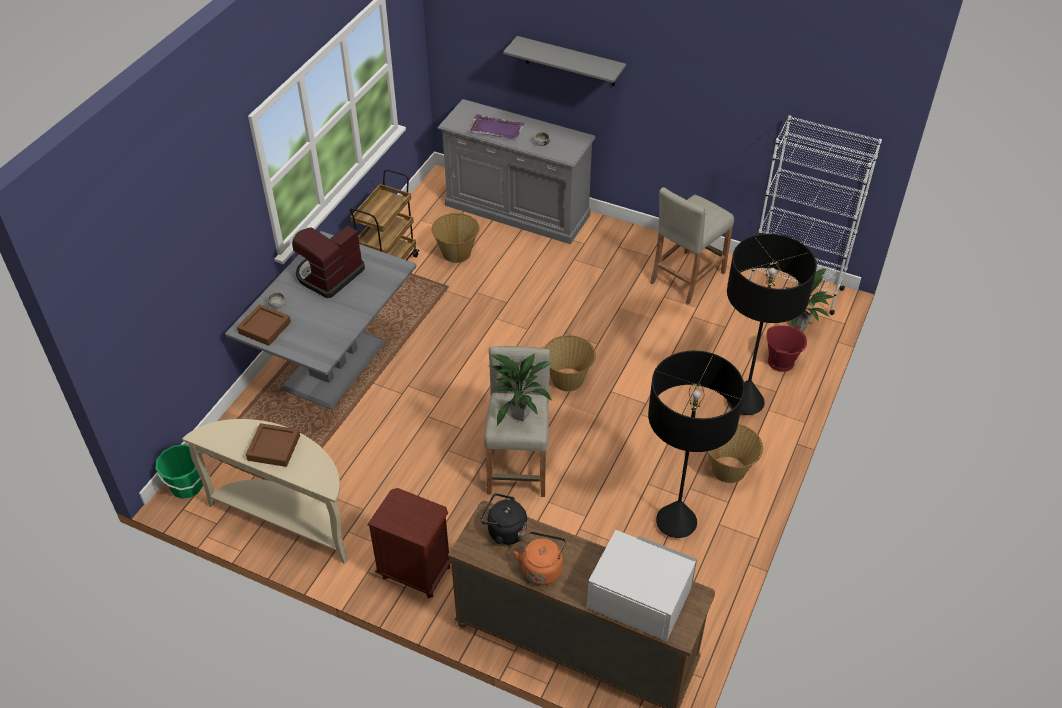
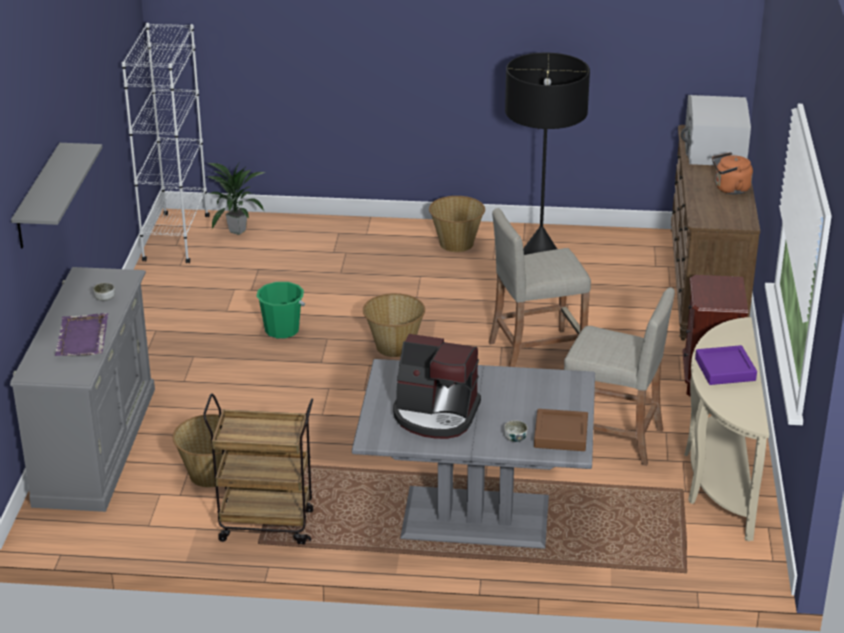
camera: 110 degrees left, 15 degrees down
green bucket [156,444,203,499] -> green bucket moved to [256,282,305,338]
brown tray [246,423,300,467] -> purple tray [695,345,757,385]
black kettle [480,493,527,545] -> none
potted plant [489,353,554,426] -> none
beige stool [650,187,734,304] -> beige stool moved to [564,287,675,466]
black floor lamp [727,234,817,415] -> none
red bucket [766,325,807,372] -> none

